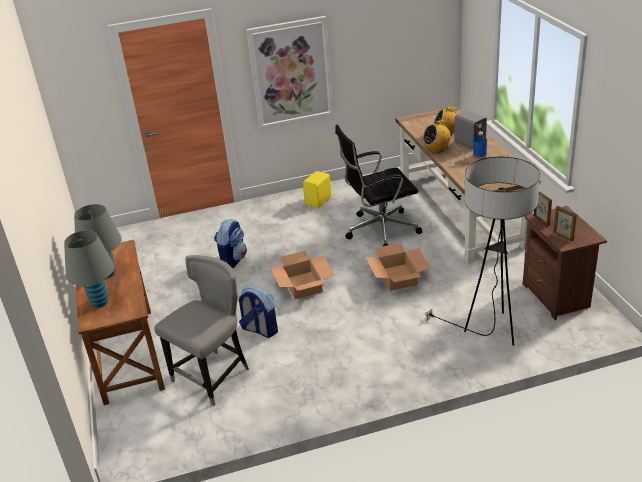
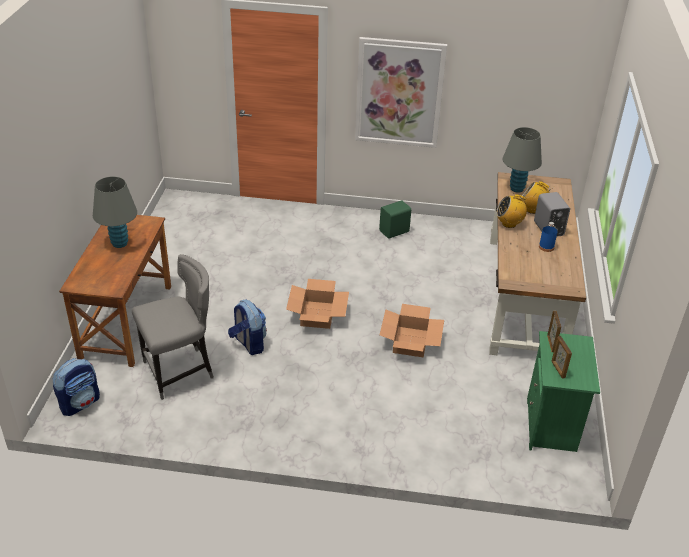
camera: 20 degrees right, 5 degrees up
grey table lamp [64,230,114,308] -> grey table lamp moved to [503,127,542,193]
backpack [214,219,247,268] -> backpack moved to [53,358,100,416]
yellow speaker [303,171,331,208] -> green speaker [379,200,411,239]
black office chair [335,125,423,246] -> none
floor lamp [423,157,540,346] -> none
brown nightstand [523,206,607,320] -> green nightstand [527,331,600,452]

